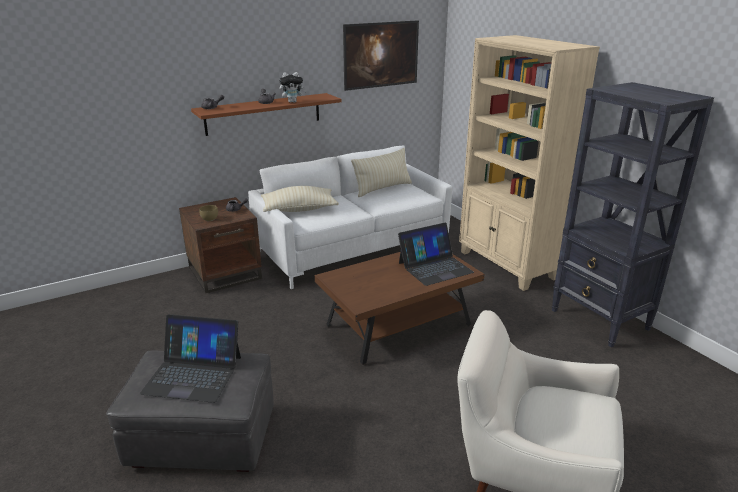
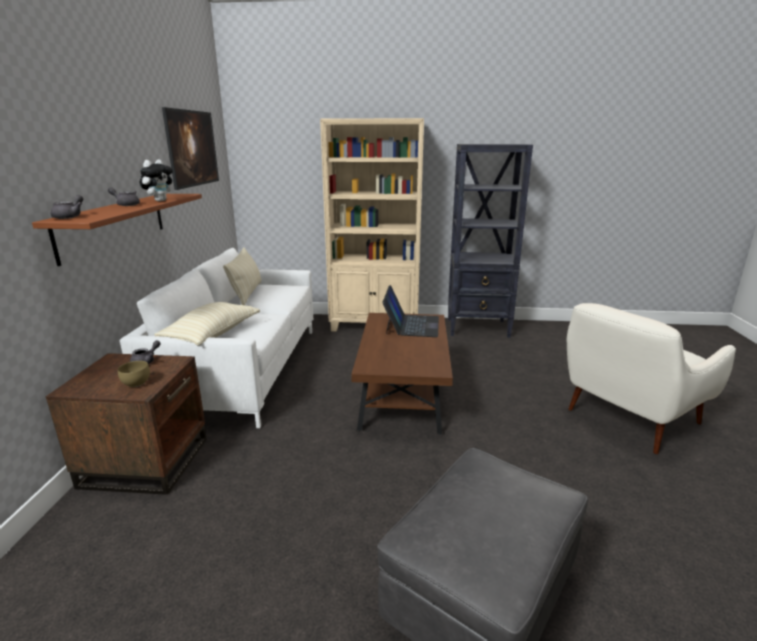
camera: 55 degrees left, 5 degrees down
laptop [140,314,241,403] -> none

